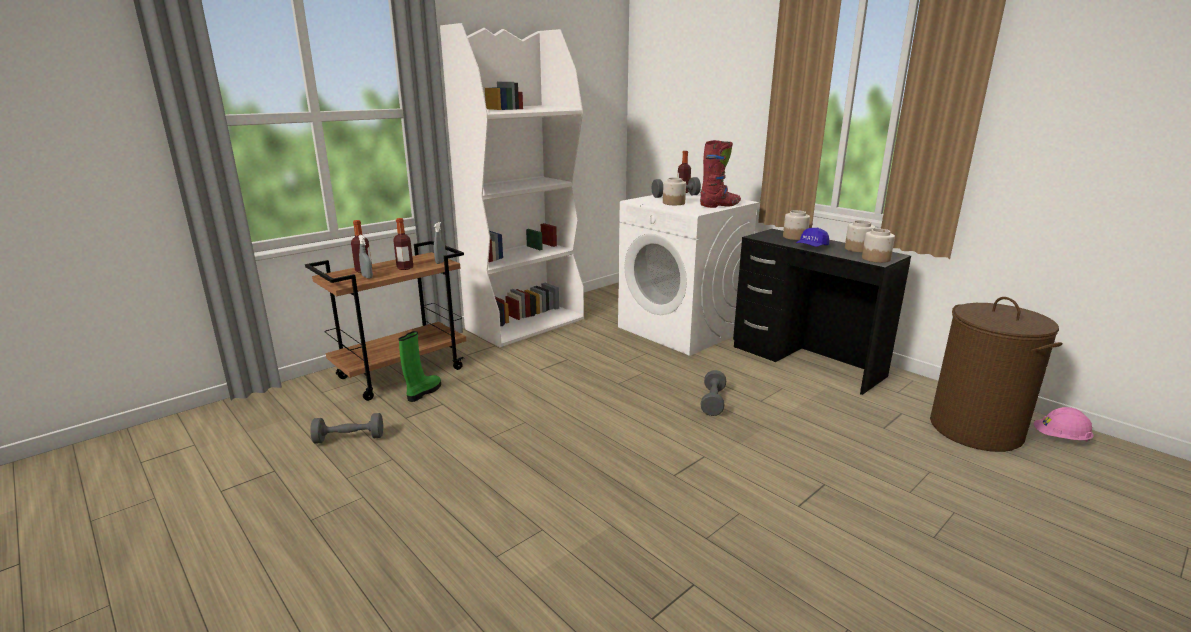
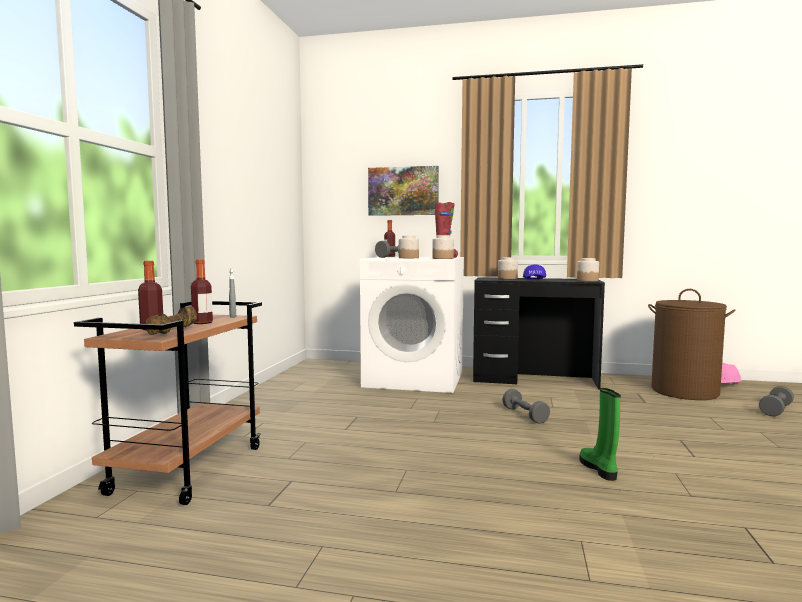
camera: 35 degrees left, 15 degrees down
grey dumbbell [310,413,383,444] -> grey dumbbell moved to [759,386,794,416]
grey spray bottle [358,235,373,278] -> brown dumbbell [146,306,197,335]
green boot [399,331,441,402] -> green boot moved to [580,388,621,481]
white bookcase [440,23,584,347] -> none
jar [845,220,875,253] -> jar moved to [432,235,454,259]
none -> picture [368,166,439,216]

